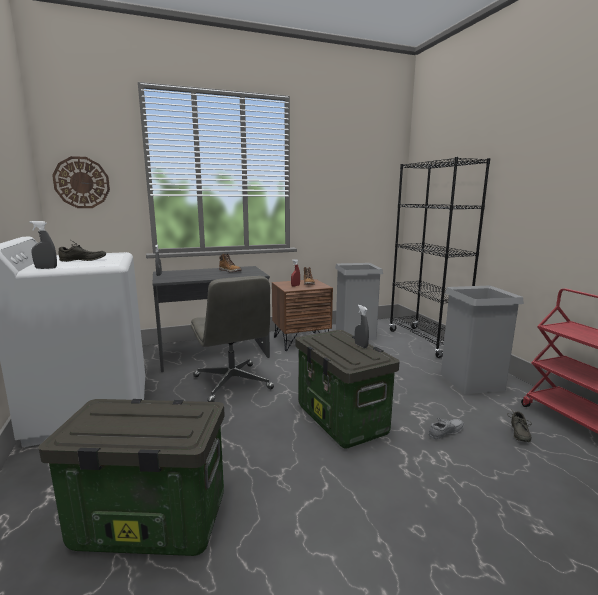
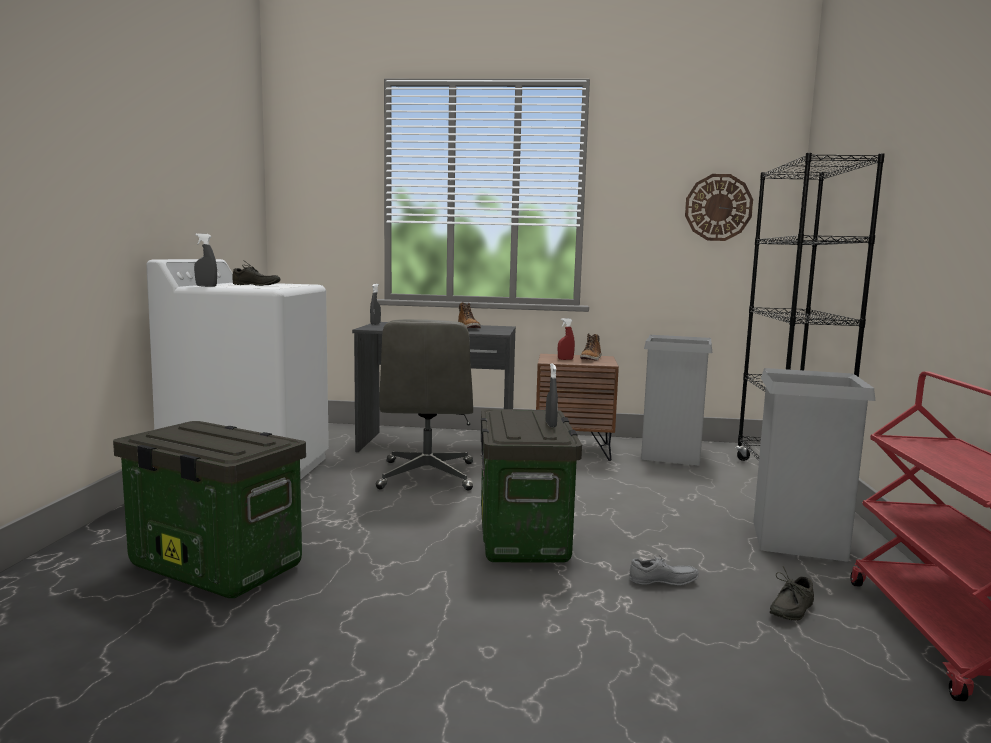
camera: 25 degrees right, 5 degrees down
wall clock [52,156,110,208] -> wall clock moved to [685,174,753,241]

